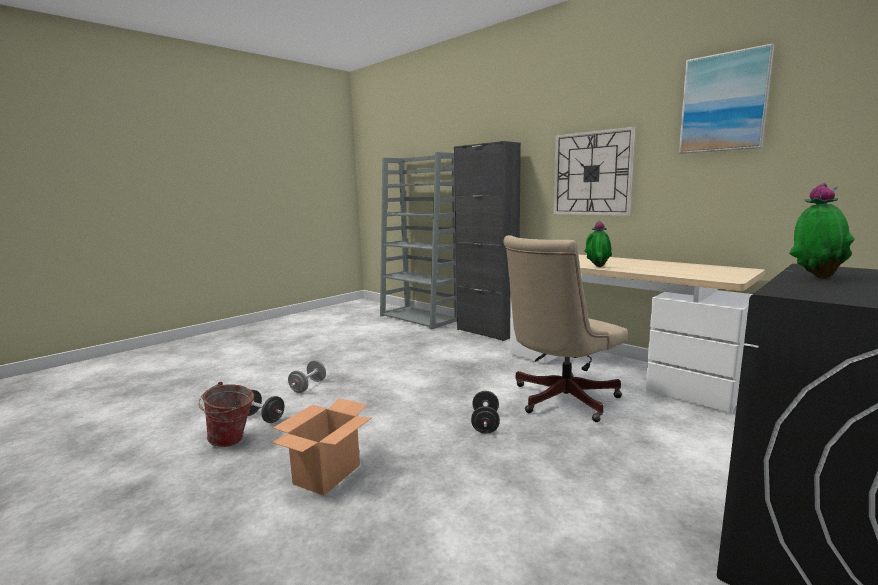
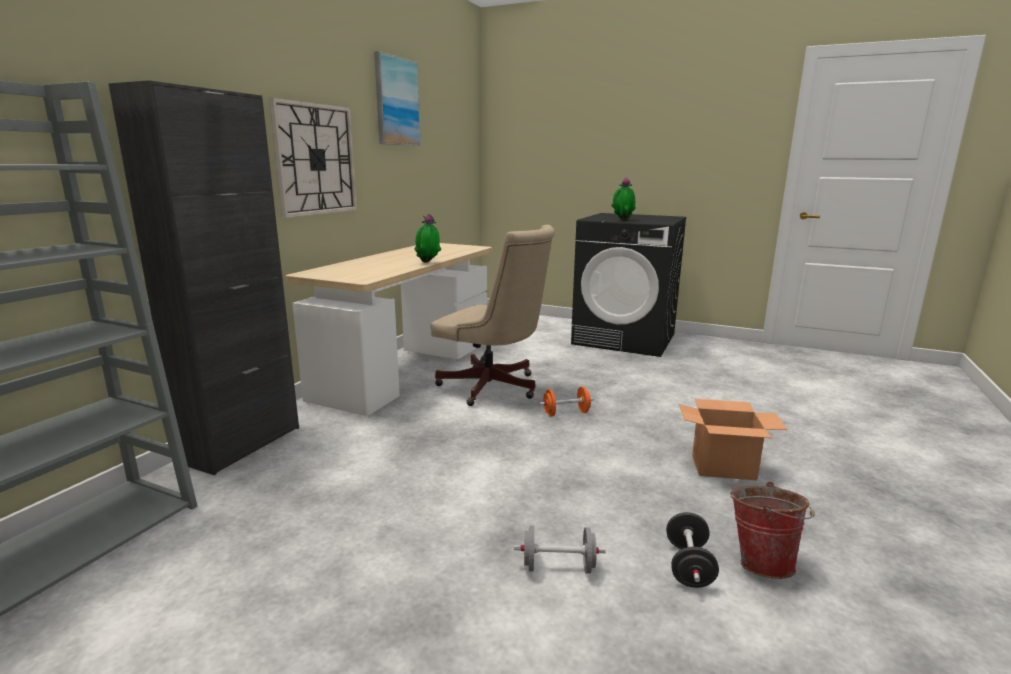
camera: 110 degrees left, 5 degrees up
black dumbbell [471,391,500,434] -> orange dumbbell [539,387,594,417]

